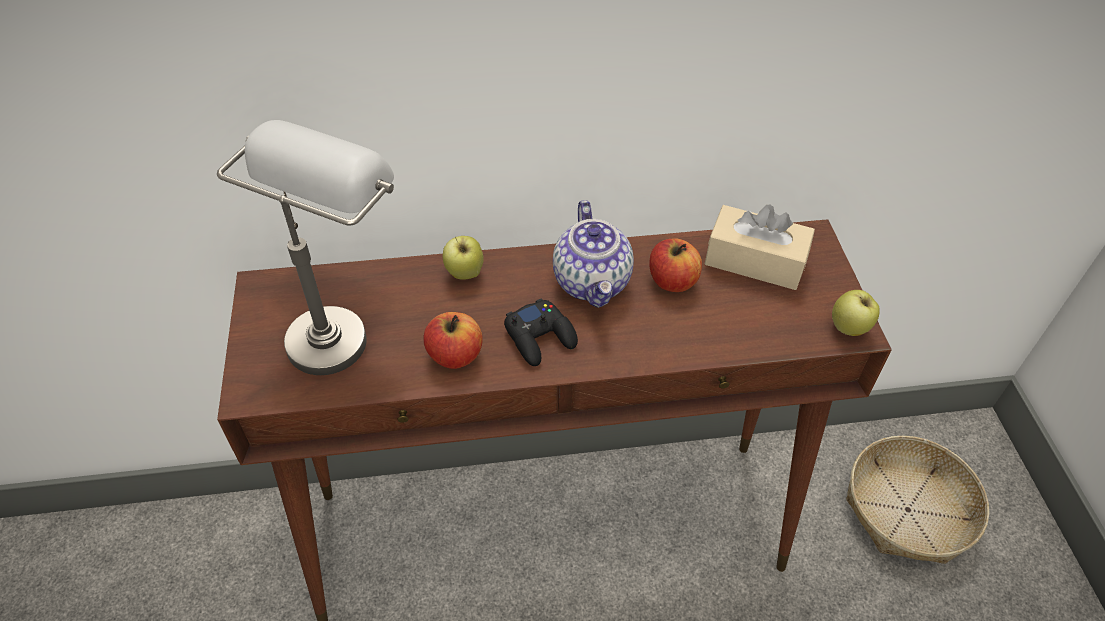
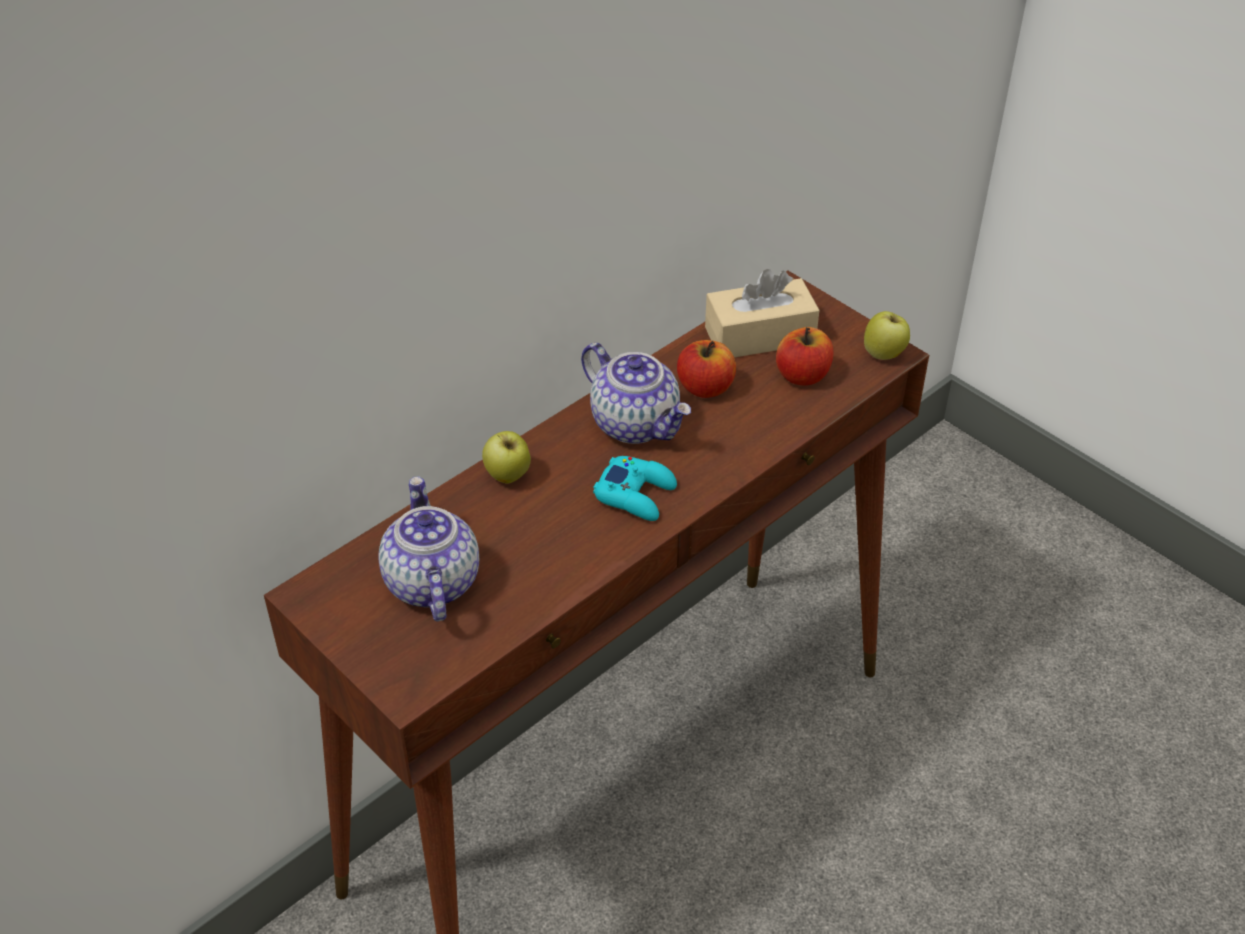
camera: 35 degrees left, 5 degrees down
grey table lamp [217,120,394,375] -> teapot [379,477,479,622]
apple [424,312,483,369] -> apple moved to [776,327,834,385]
black game controller [504,298,578,366] -> turquoise game controller [593,456,677,521]
basket [846,436,989,564] -> none

